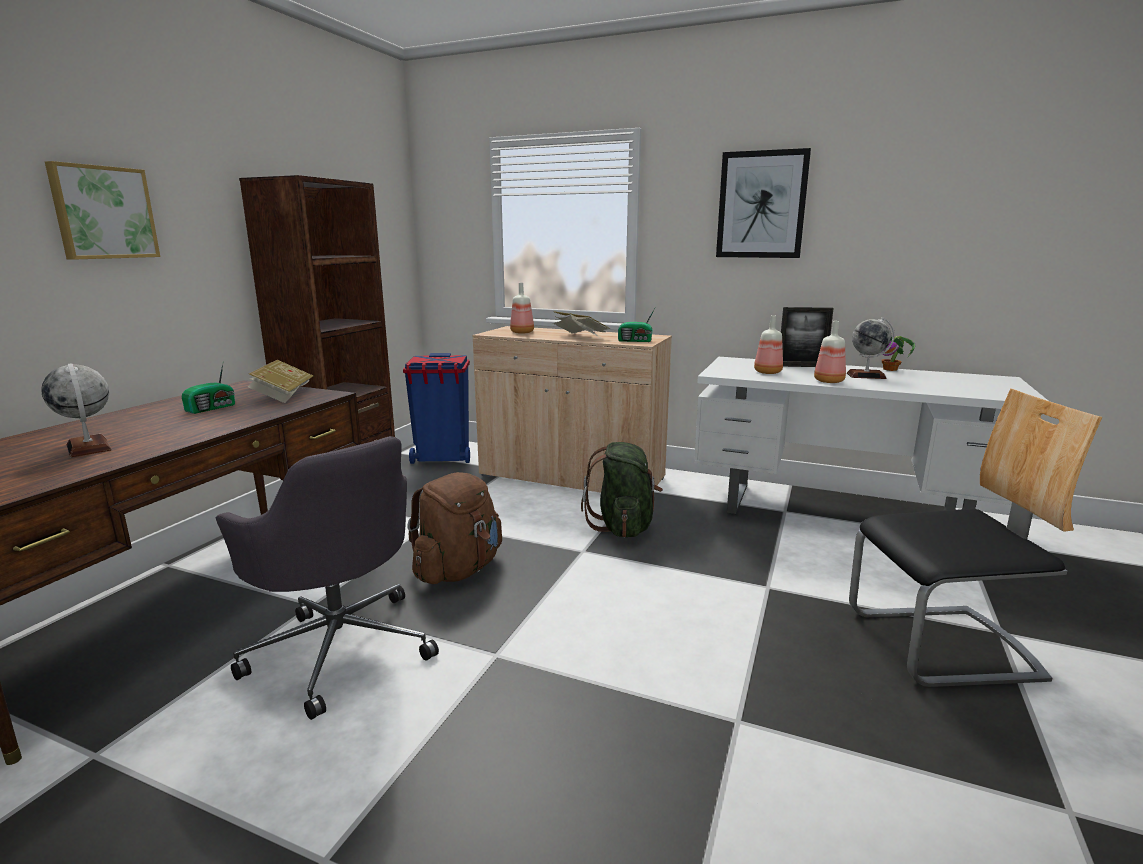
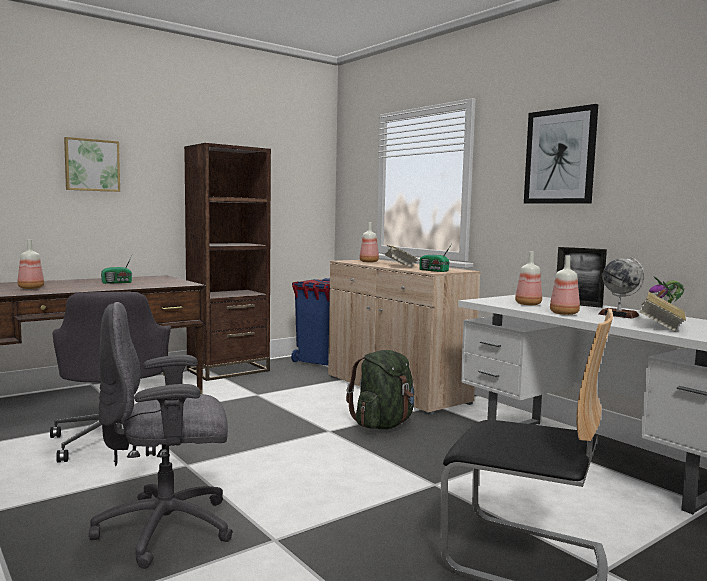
camera: 30 degrees right, 10 degrees down
globe [41,363,112,457] -> bottle [17,239,44,289]
book [248,360,313,403] -> book moved to [640,292,686,332]
brown backpack [407,472,502,584] -> none
none -> grey office chair [89,302,233,569]

